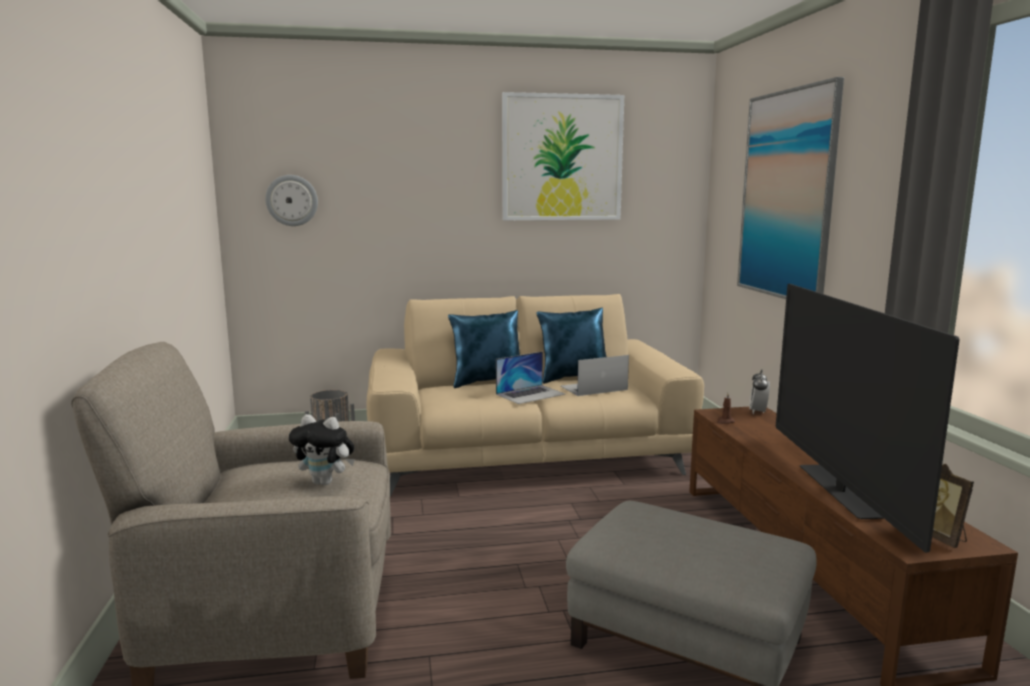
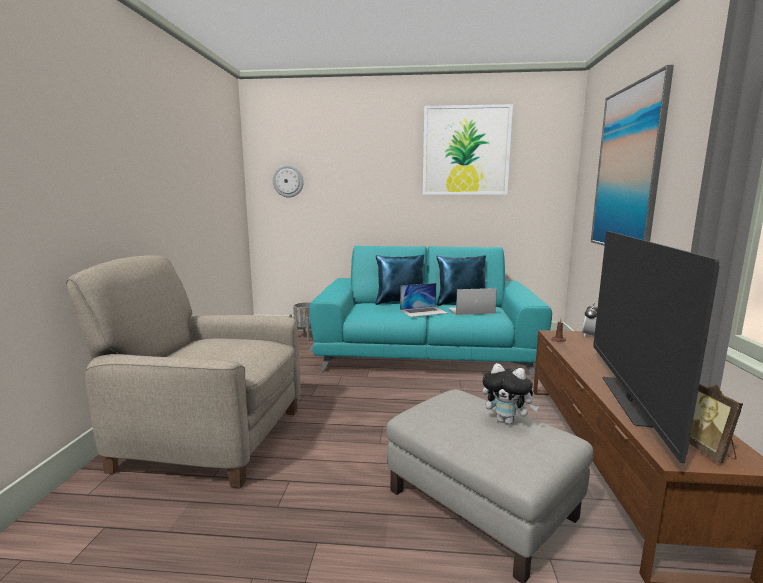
camera: 15 degrees right, 0 degrees up
plush toy [289,414,355,485] -> plush toy moved to [482,363,539,425]
beige sofa [366,294,704,496] -> turquoise sofa [309,245,552,379]

